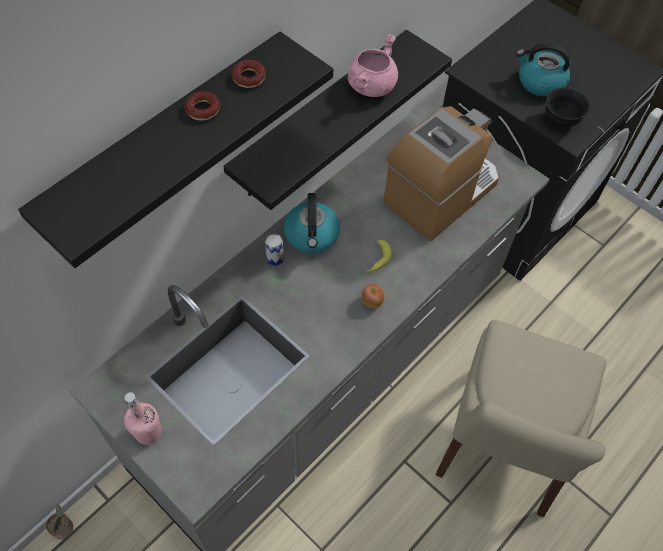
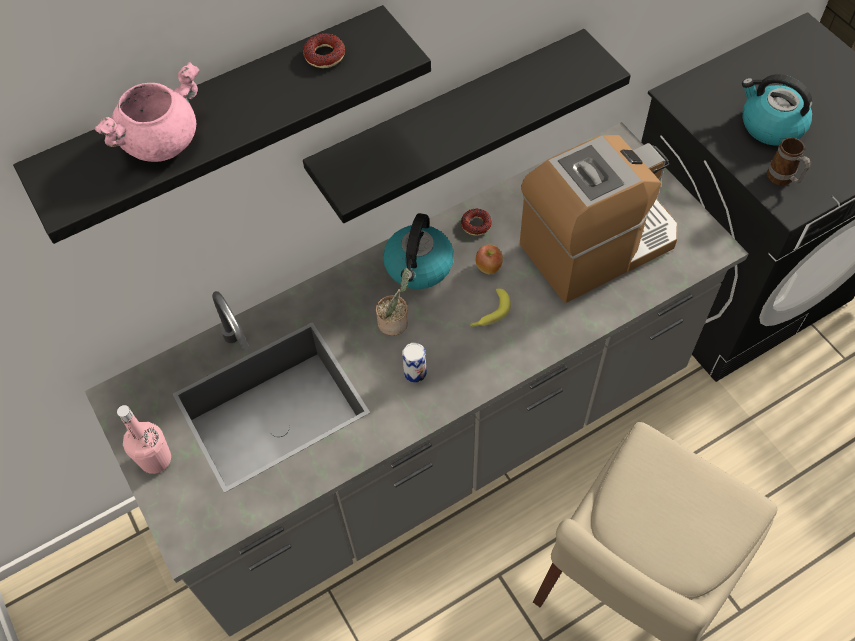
camera: 20 degrees right, 0 degrees up
potted plant [46,504,73,540] -> potted plant moved to [376,268,409,336]
donut [184,91,220,121] -> donut moved to [461,209,492,236]
can [265,234,284,266] -> can moved to [402,343,427,383]
pink cooking pot [347,33,398,97] -> pink cooking pot moved to [94,62,200,162]
apple [362,284,385,308] -> apple moved to [476,245,503,274]
black bowl [546,87,590,128] -> mug [767,138,811,185]

